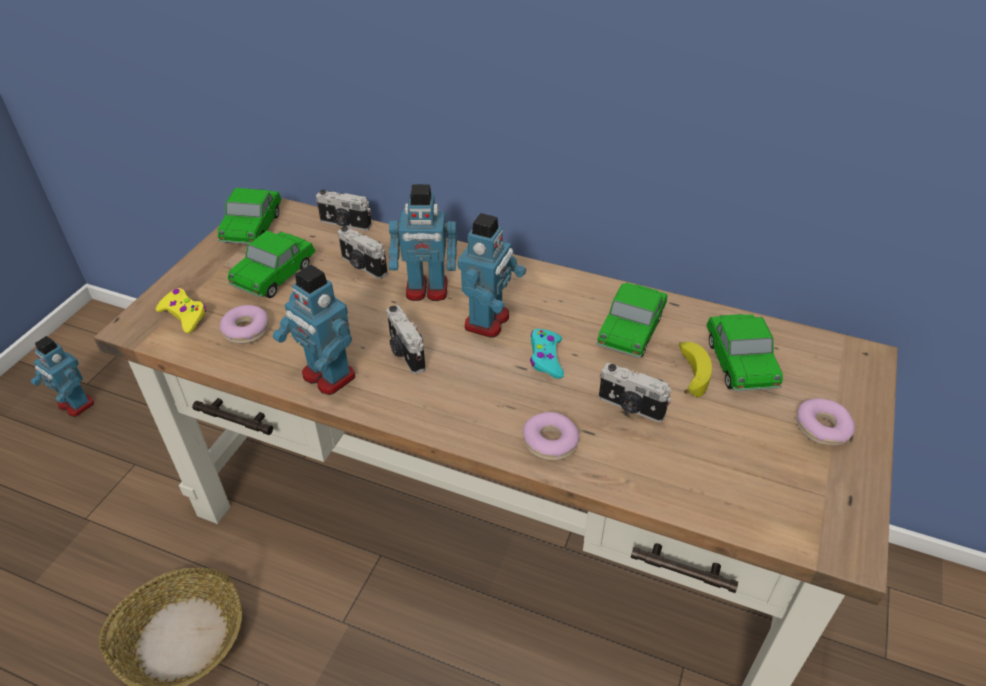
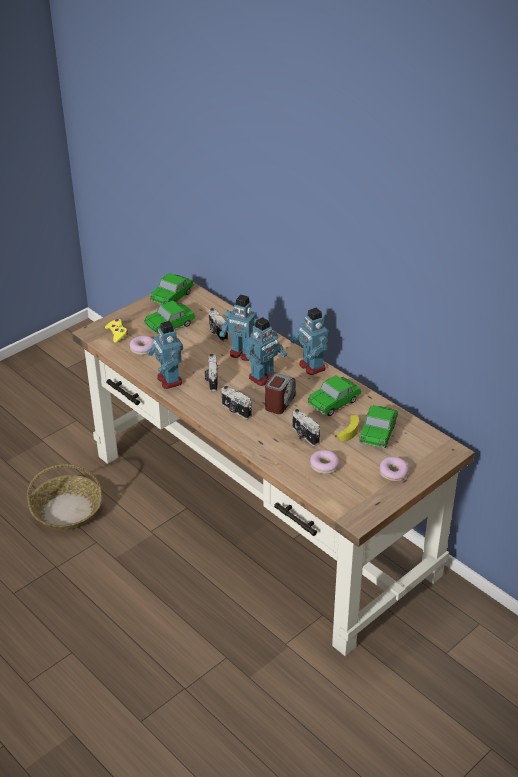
camera: 25 degrees right, 5 degrees down
toy robot [31,336,94,417] -> toy robot moved to [290,307,329,375]
camera [316,189,372,231] -> camera moved to [221,386,252,419]
donut [523,412,579,461] -> donut moved to [310,450,339,474]
turquoise game controller [530,329,564,379] -> alarm clock [265,373,296,414]

